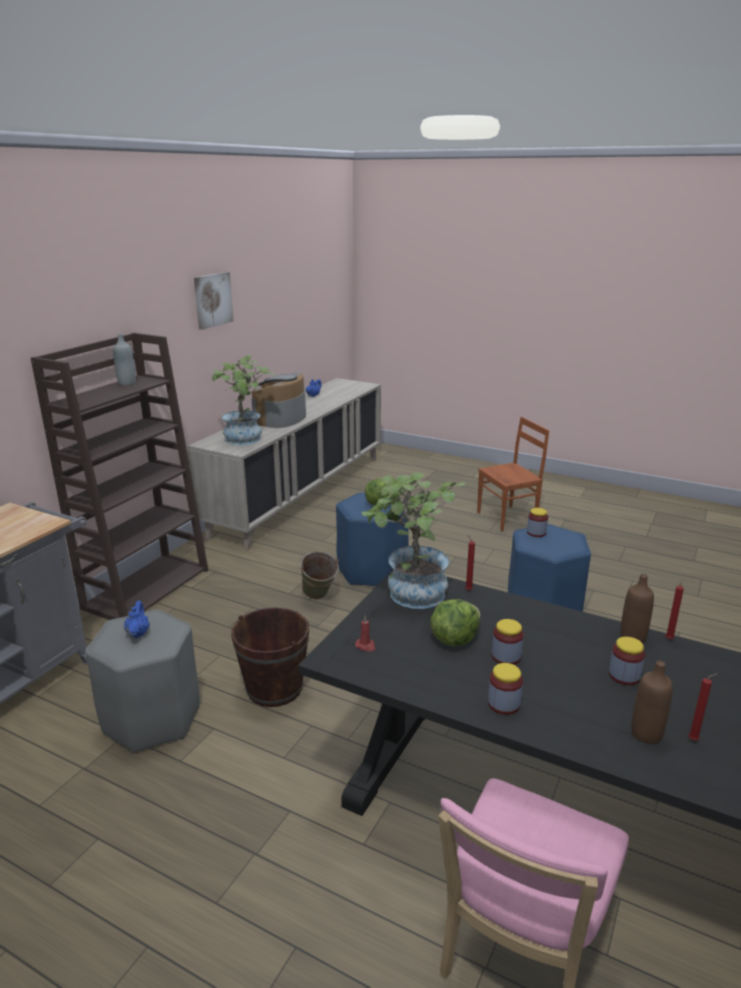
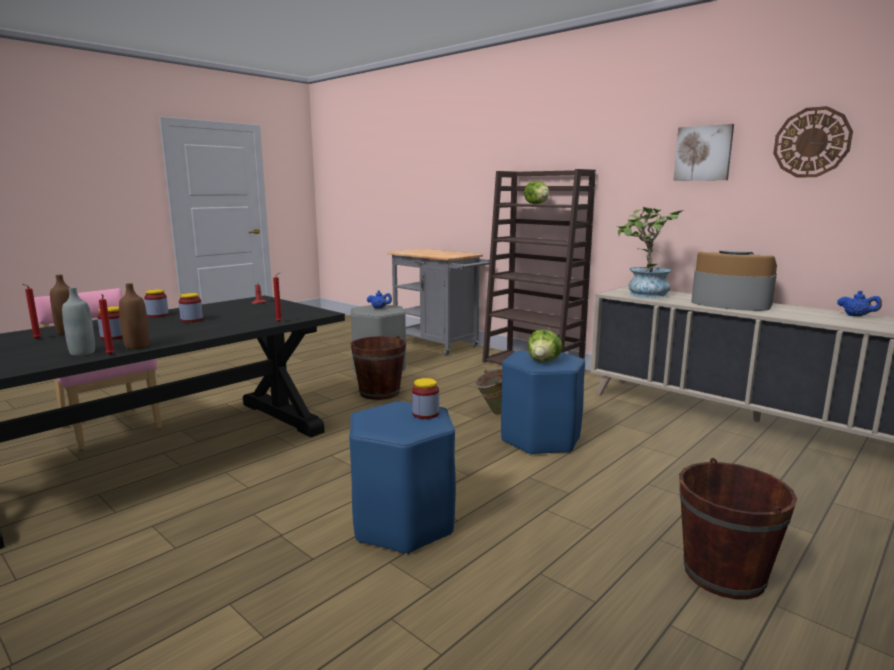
camera: 105 degrees right, 10 degrees down
grey bottle [113,334,136,386] -> grey bottle moved to [62,287,95,356]
potted plant [362,473,466,609] -> none
lettuce [430,599,480,646] -> lettuce moved to [524,181,549,204]
brown chair [477,417,549,531] -> brown bucket [679,458,797,599]
none -> wall clock [773,106,853,177]

